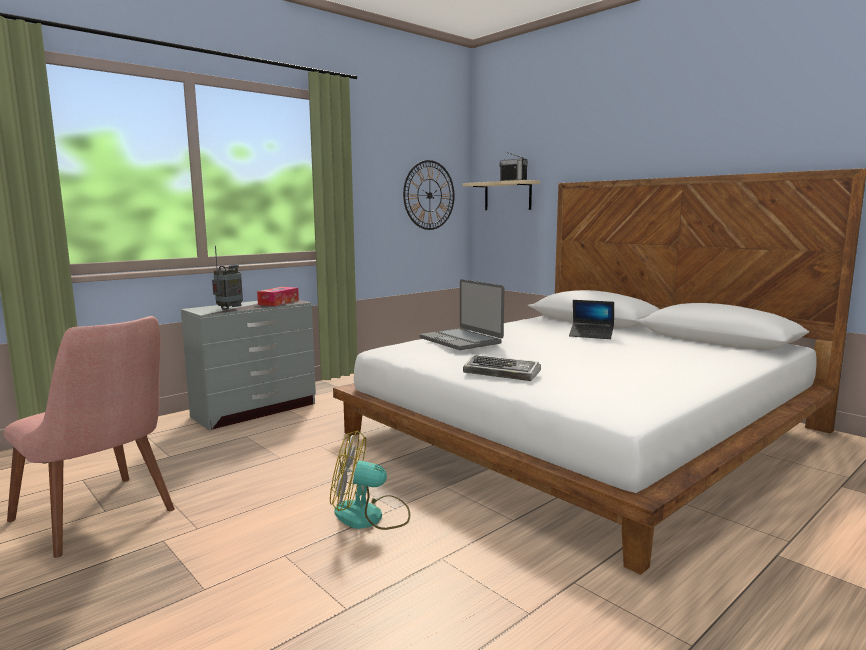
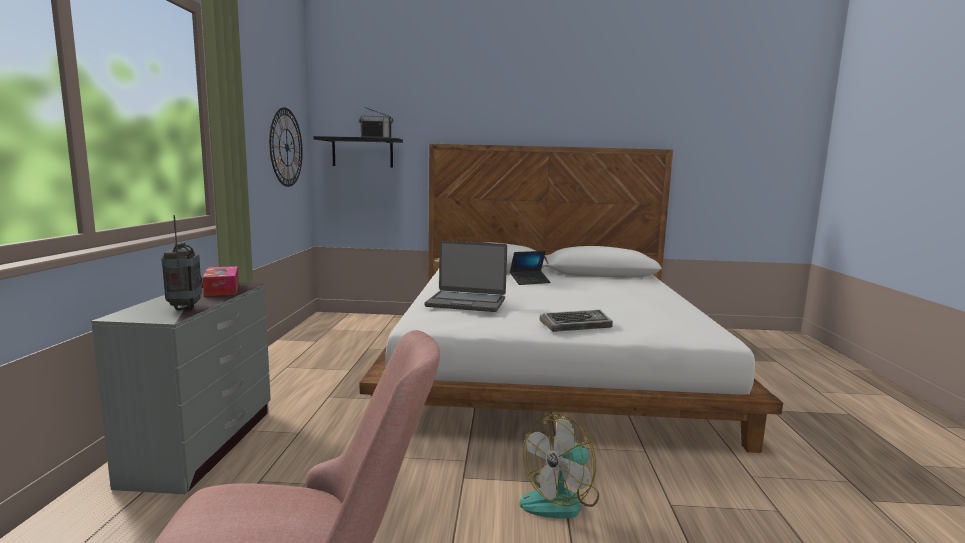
camera: 45 degrees left, 0 degrees up
beige shelf [463,180,540,210] -> black shelf [313,136,403,168]

